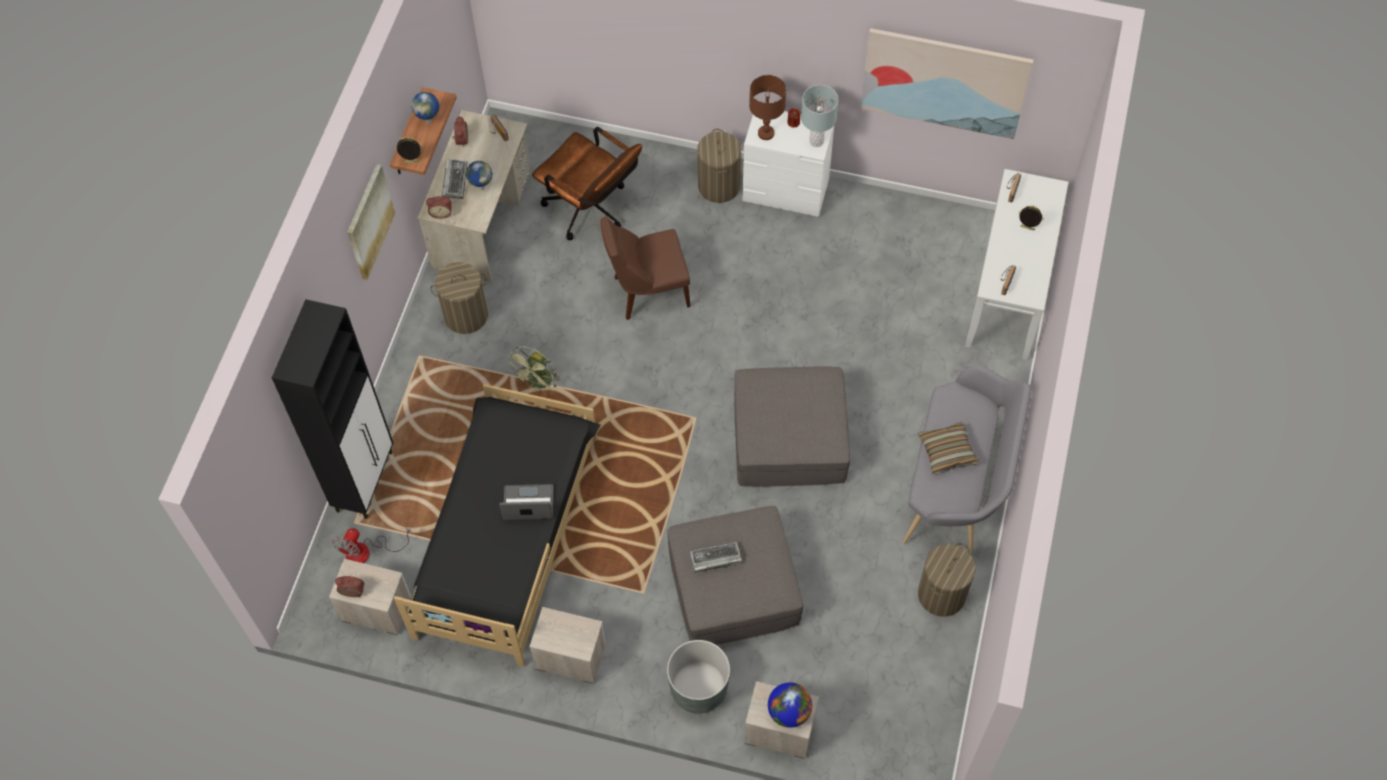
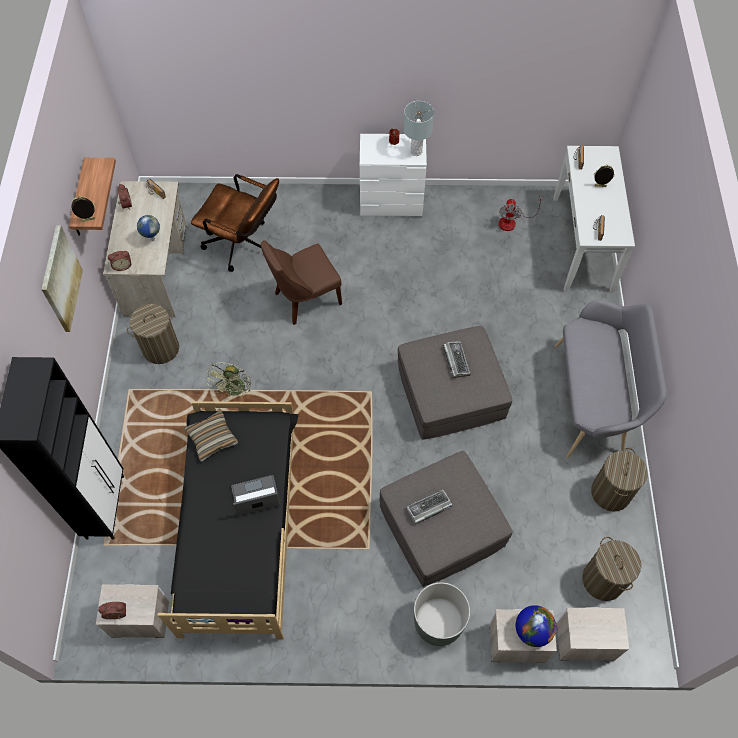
camera: 15 degrees left, 0 degrees up
fan [332,527,412,563] -> fan moved to [498,196,544,231]
globe [411,92,439,124] -> none
keyboard [442,159,468,199] -> keyboard moved to [443,341,471,378]
nightstand [530,607,605,684] -> nightstand moved to [557,607,629,661]
laundry basket [697,129,741,203] -> laundry basket moved to [582,537,641,601]
brown table lamp [749,75,786,140] -> none
picture [860,28,1033,139] -> none
pillow [918,422,979,475] -> pillow moved to [184,411,238,461]

